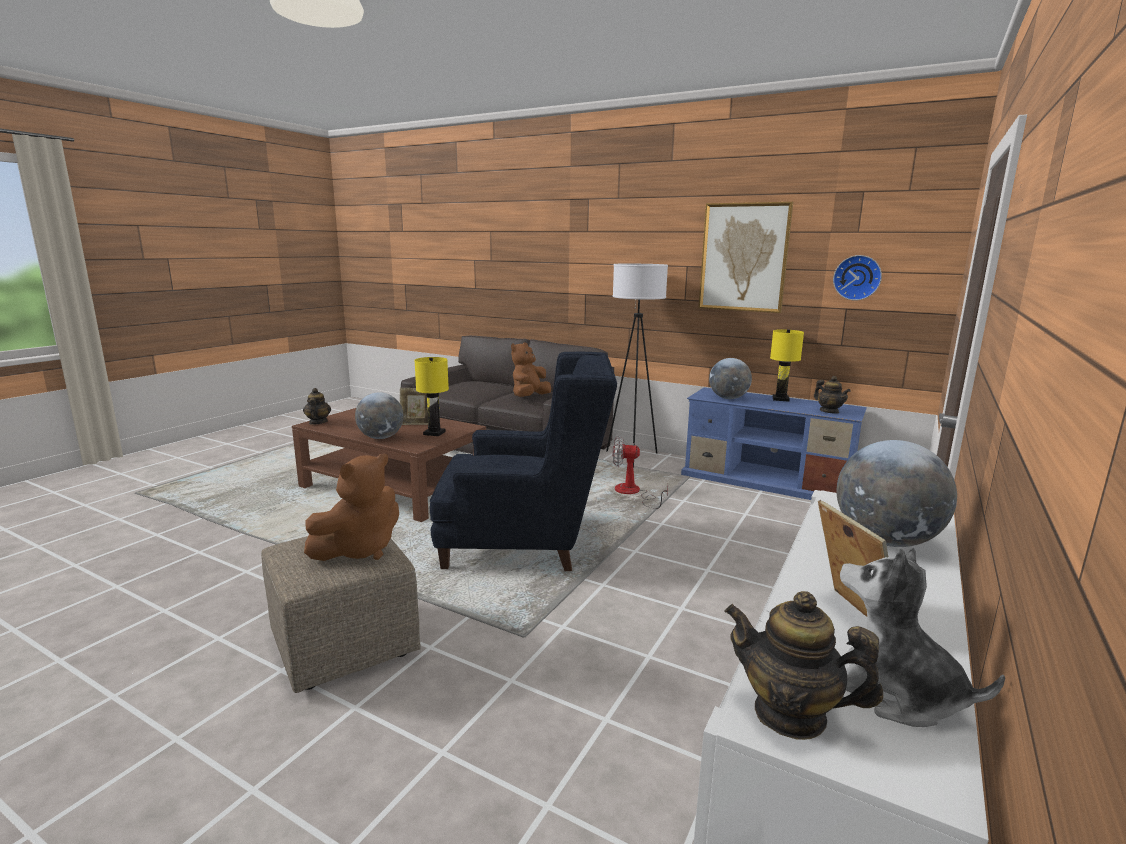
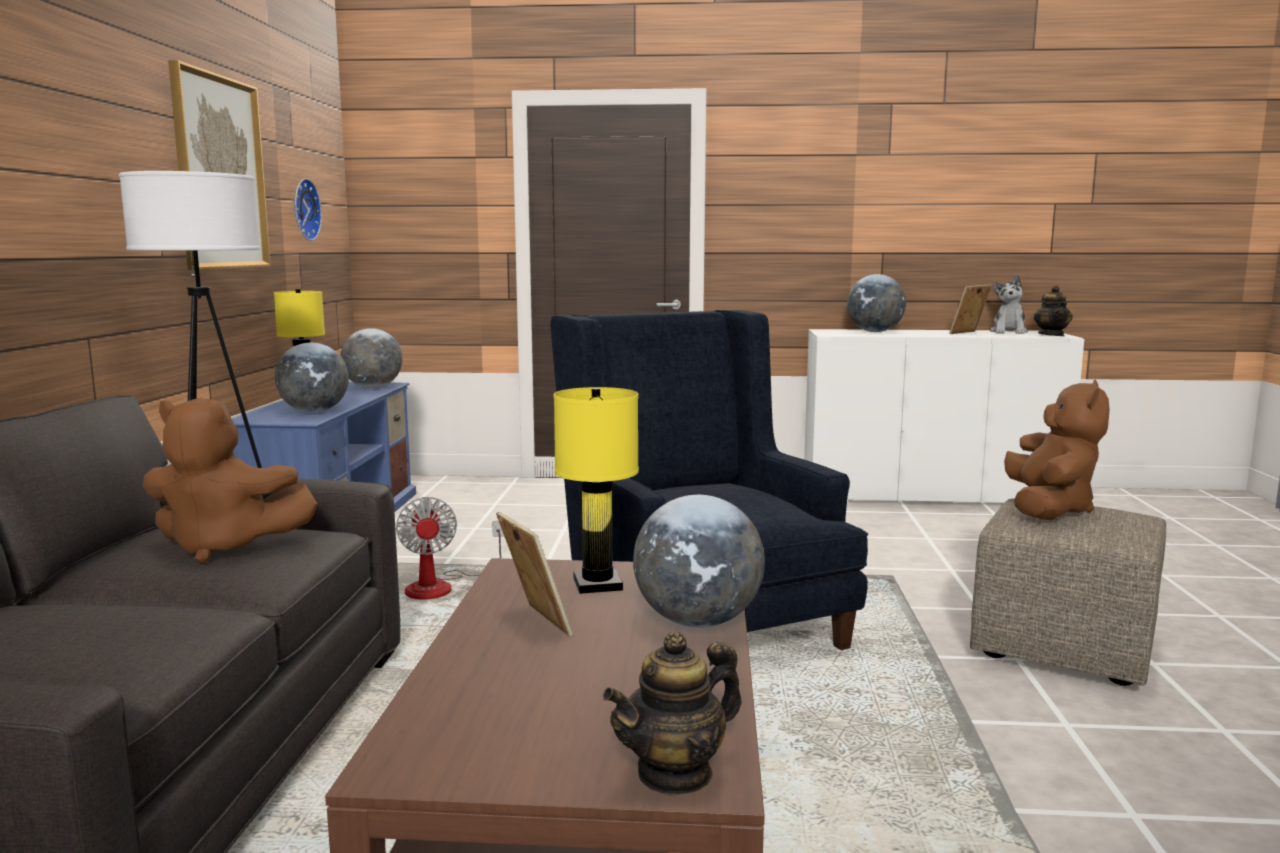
camera: 115 degrees left, 5 degrees down
brown plush toy [304,454,399,561] -> brown plush toy turned 90 degrees clockwise [1004,380,1109,520]
teapot [814,376,851,414] -> globe [340,328,403,388]

